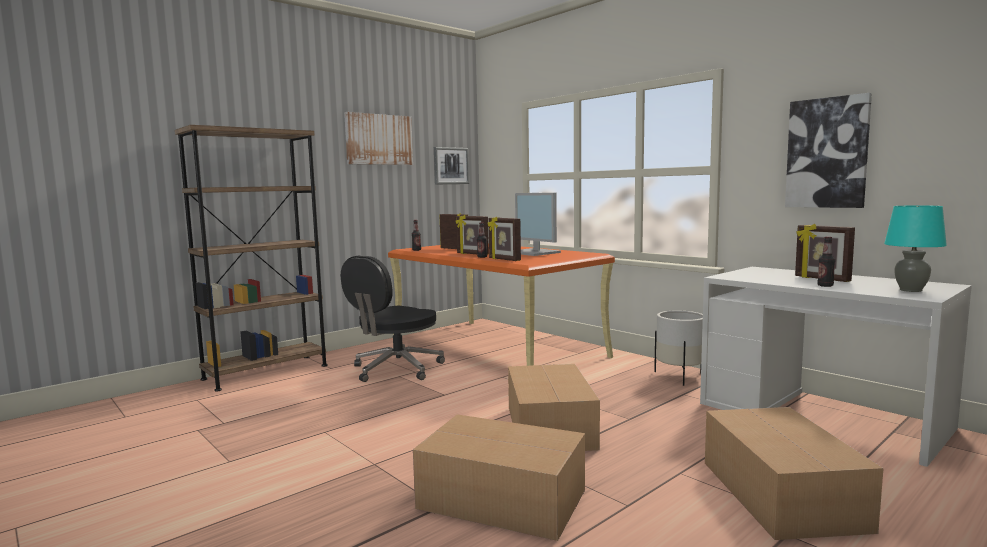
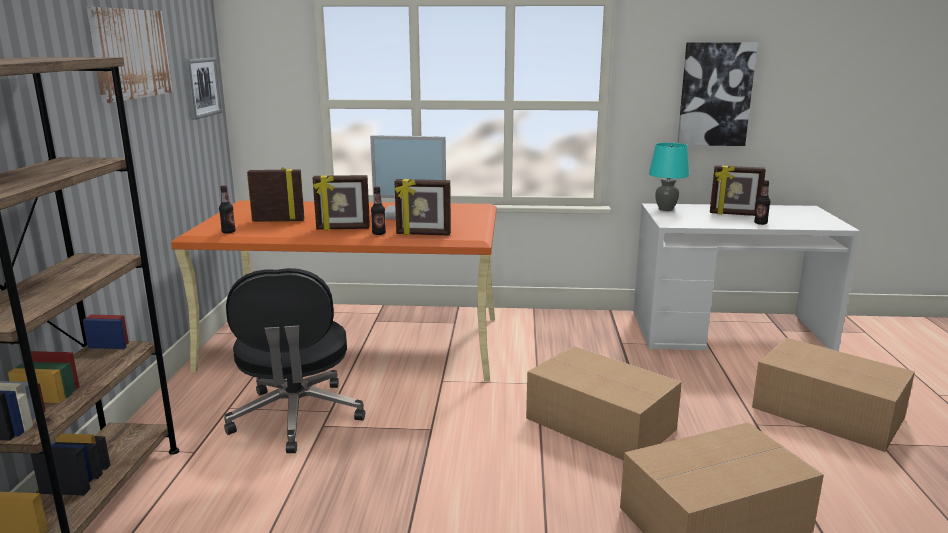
camera: 45 degrees left, 10 degrees up
white planter [654,311,703,386] -> none
turquoise table lamp [884,205,947,292] -> turquoise table lamp moved to [649,143,689,211]

